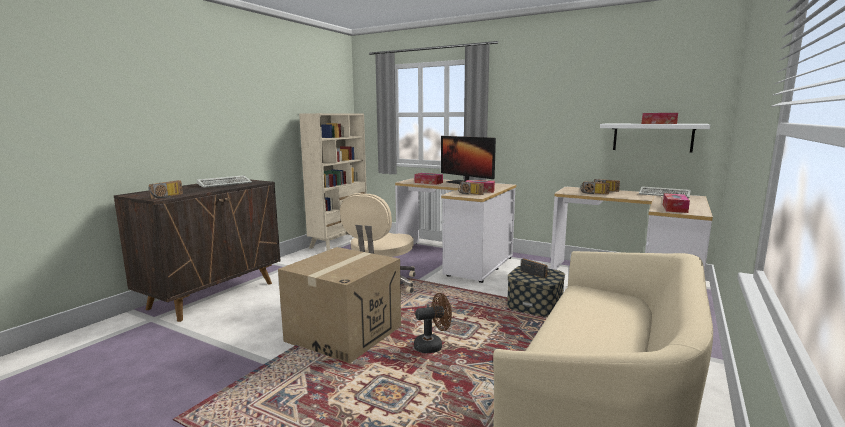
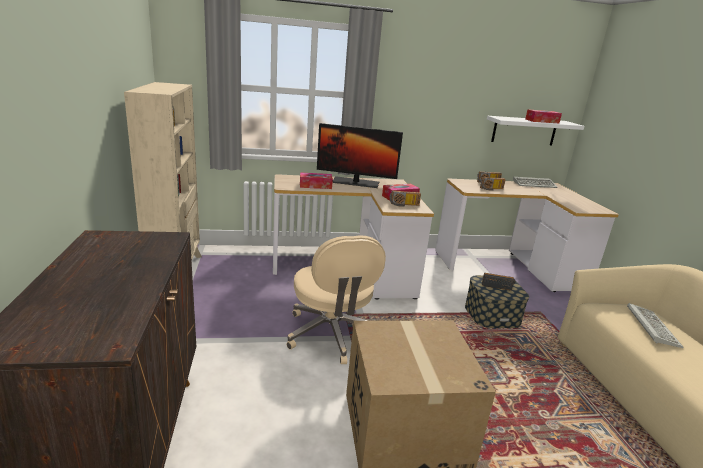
camera: 40 degrees left, 10 degrees up
radio [148,180,183,199] -> none
keyboard [197,175,252,188] -> keyboard moved to [627,303,684,348]
brown fan [414,293,452,353] -> none
tissue box [663,193,690,213] -> none

